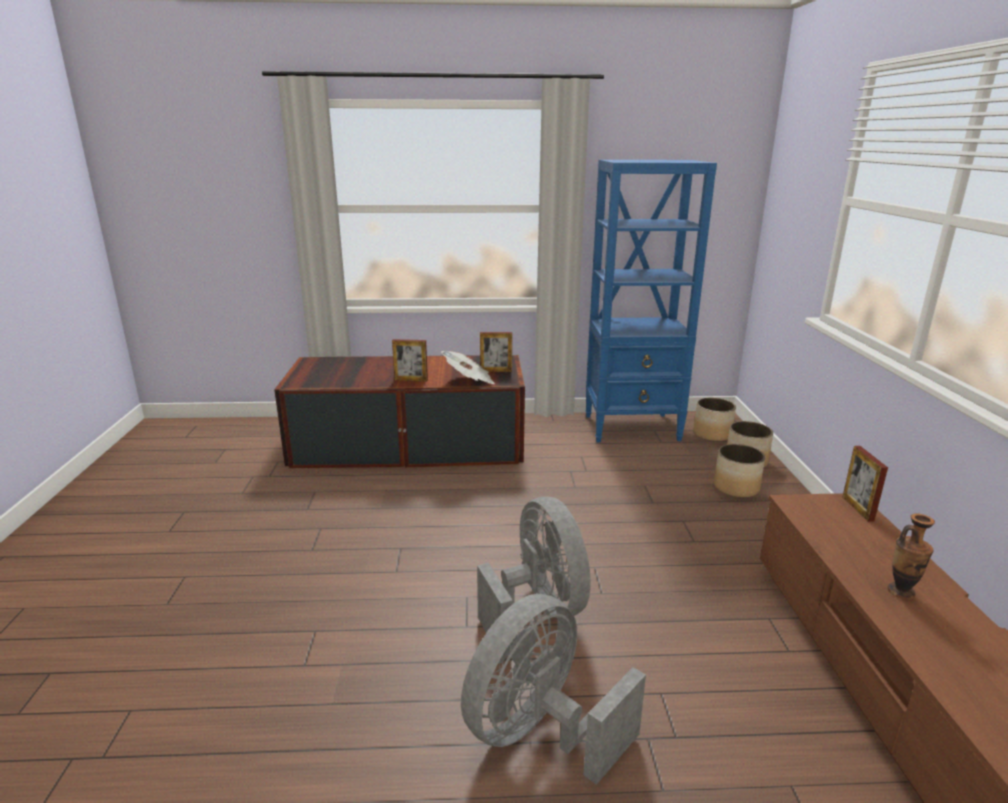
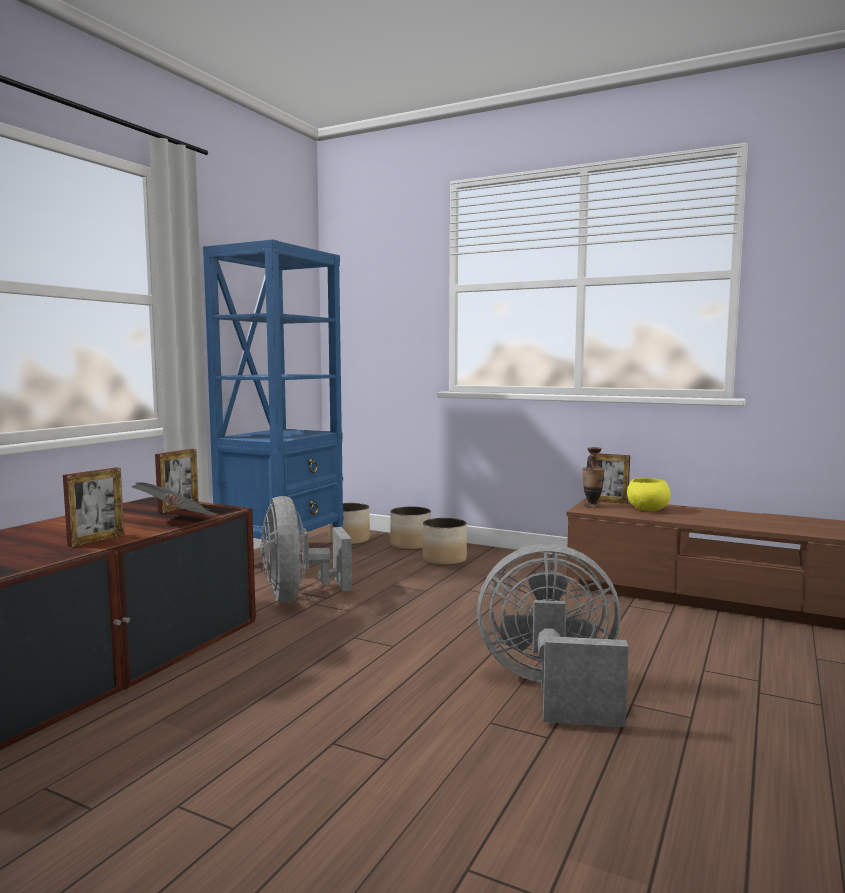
camera: 60 degrees left, 15 degrees down
grey fan [461,594,646,785] -> grey fan moved to [260,496,352,602]
vase [887,513,935,600] -> vase moved to [583,447,605,508]
none -> yellow bowl [627,478,670,511]

